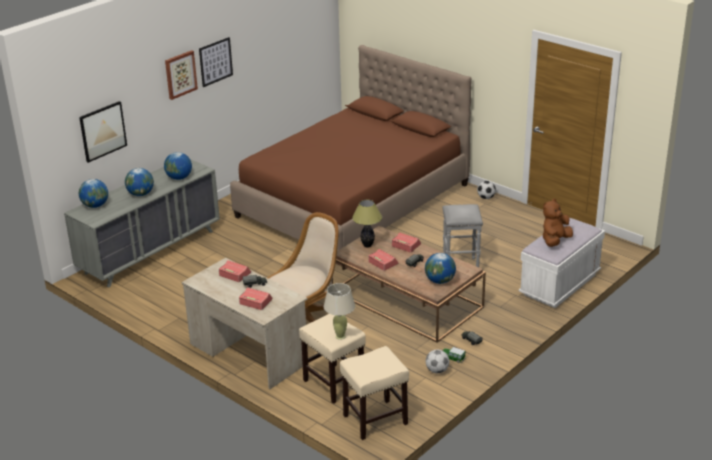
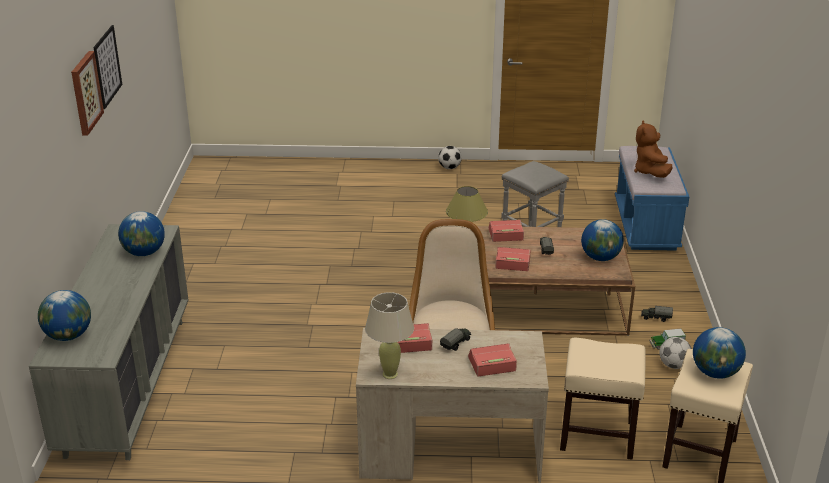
camera: 40 degrees left, 0 degrees up
picture [79,101,127,163] -> none
globe [125,168,154,196] -> globe moved to [693,327,746,379]
brown bed [230,45,472,251] -> none
beige table lamp [324,283,355,340] -> beige table lamp moved to [365,292,414,379]
white bench [519,218,605,308] -> blue bench [615,146,689,251]

